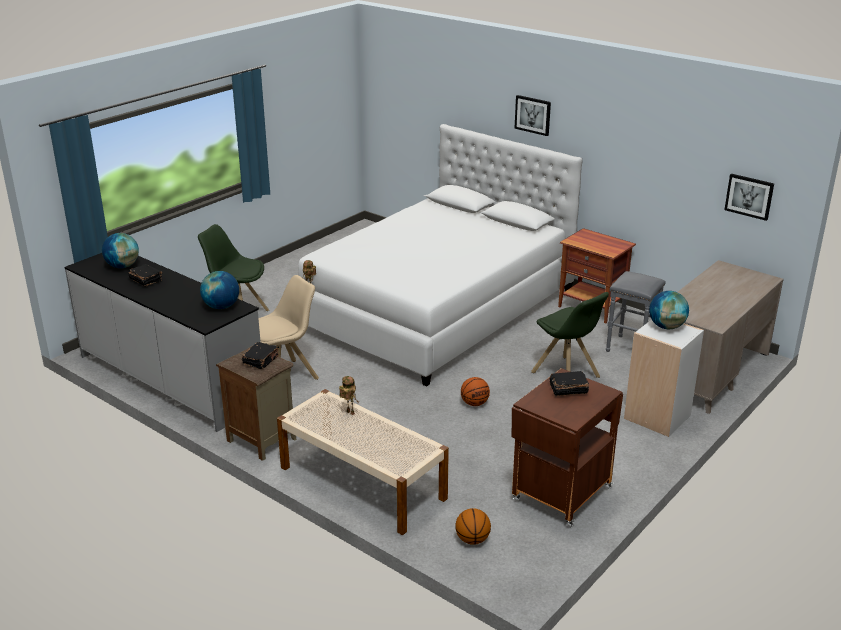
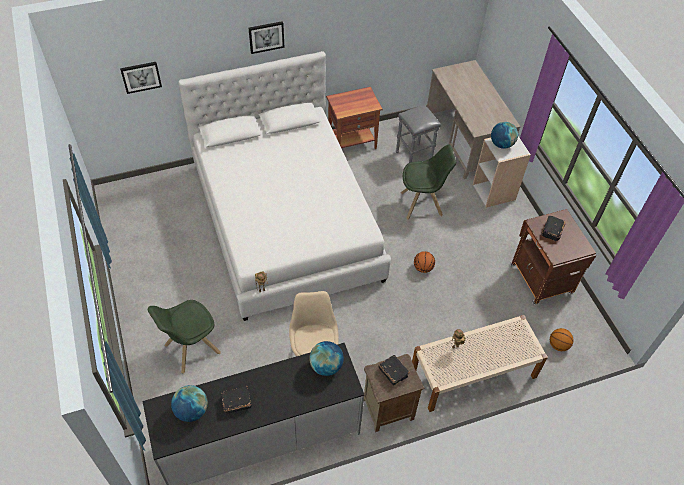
camera: 60 degrees left, 25 degrees up
picture [724,174,774,221] -> picture moved to [120,62,162,94]

